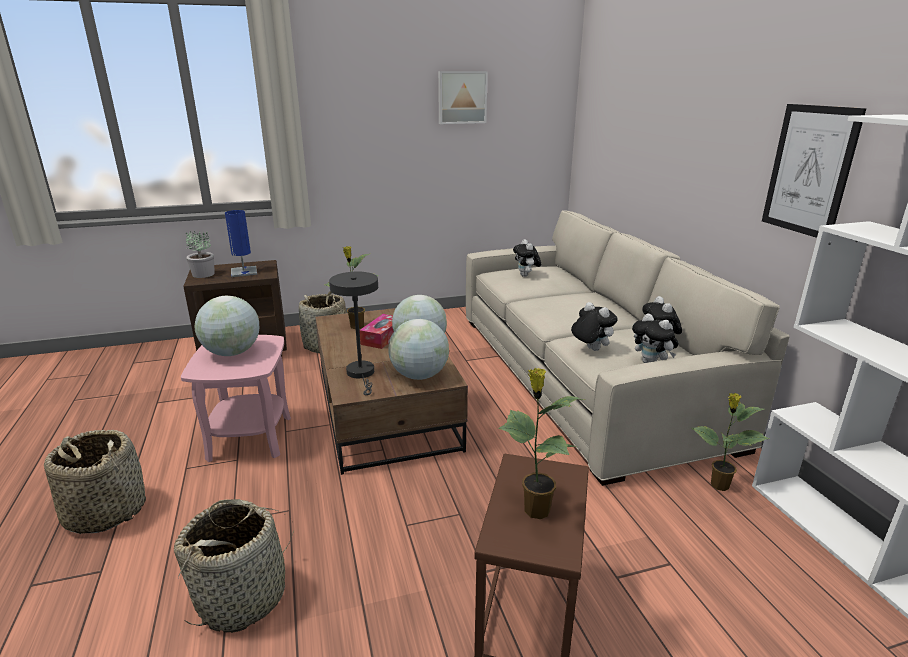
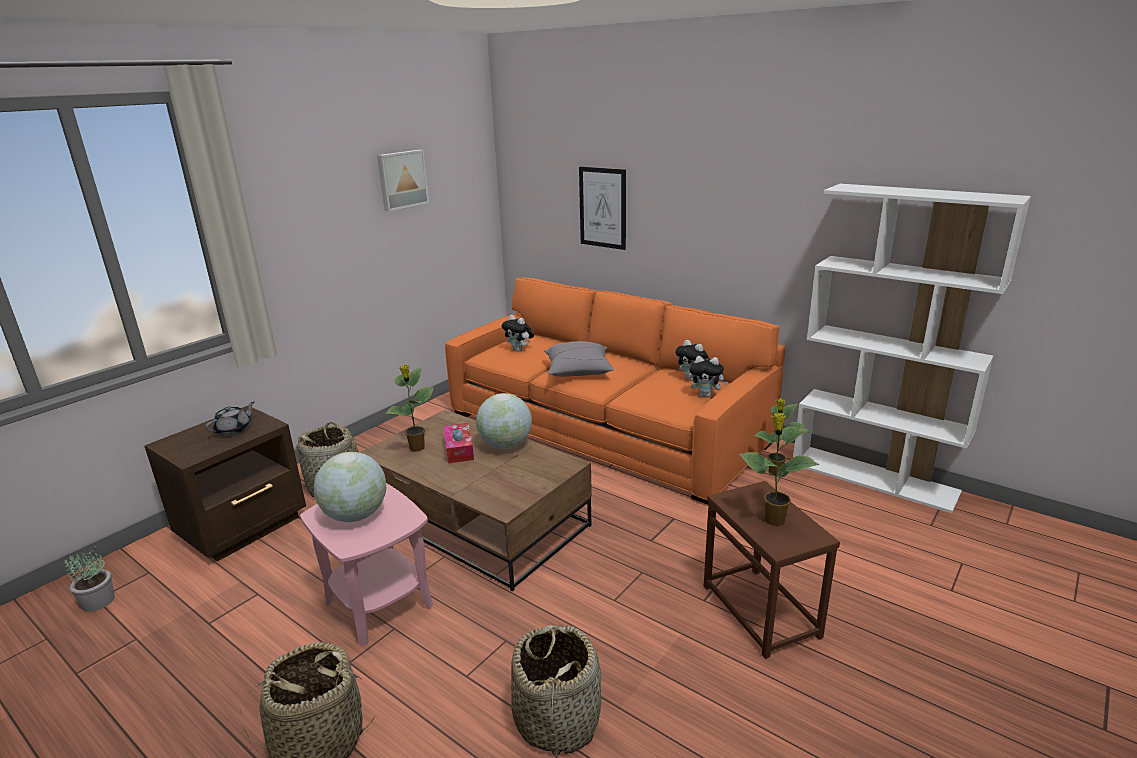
camera: 35 degrees left, 0 degrees up
potted plant [186,231,215,278] -> potted plant moved to [64,546,115,612]
blue table lamp [225,210,257,277] -> grey teapot [205,402,254,436]
grey table lamp [329,272,378,395] -> none
globe [388,319,449,380] -> none
beige sofa [466,210,790,486] -> orange sofa [445,278,785,505]
plush toy [571,302,618,351] -> none
picture [762,104,866,238] -> picture moved to [579,167,626,250]
none -> grey pillow [544,341,614,377]

